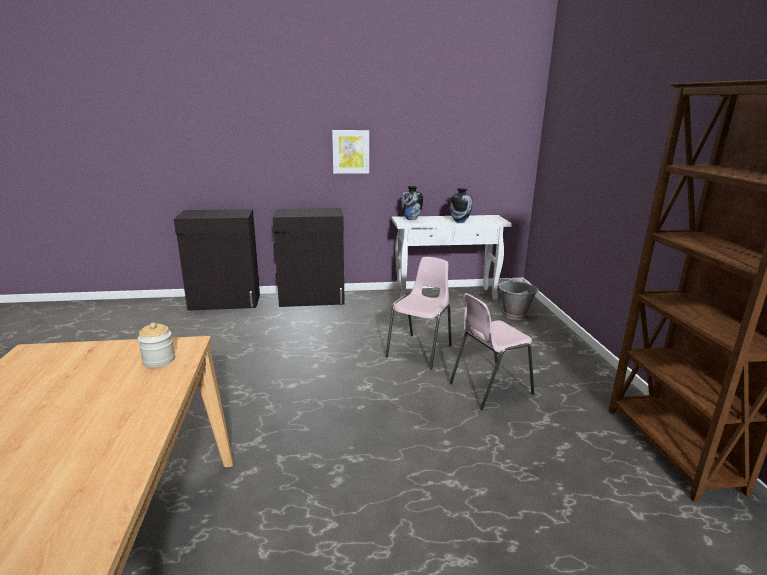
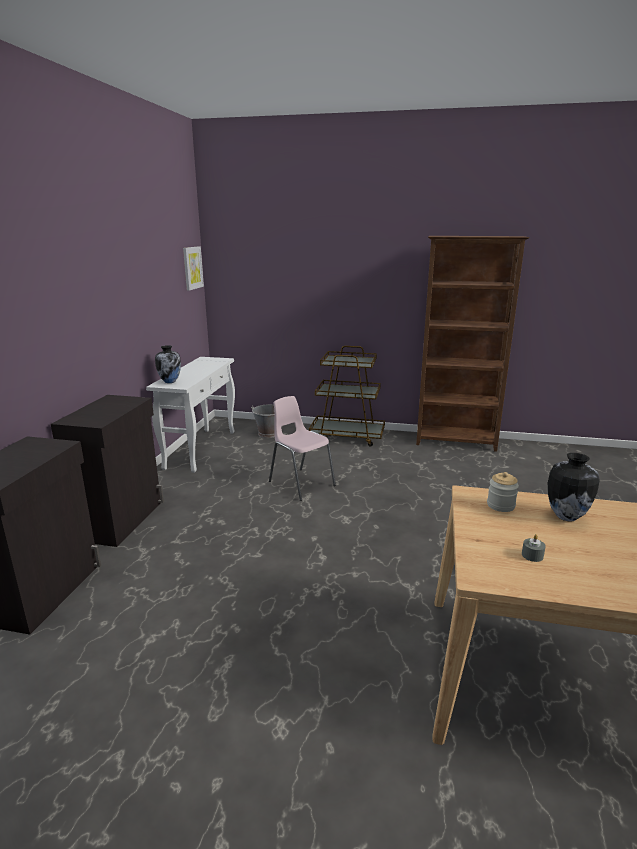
camera: 70 degrees left, 0 degrees up
picture [332,130,369,174] -> picture moved to [183,246,204,291]
pink chair [449,293,534,410] -> none
vase [450,188,473,223] -> vase moved to [548,453,600,521]
none -> brown cart [309,346,385,447]
none -> grey candle [522,534,546,562]

